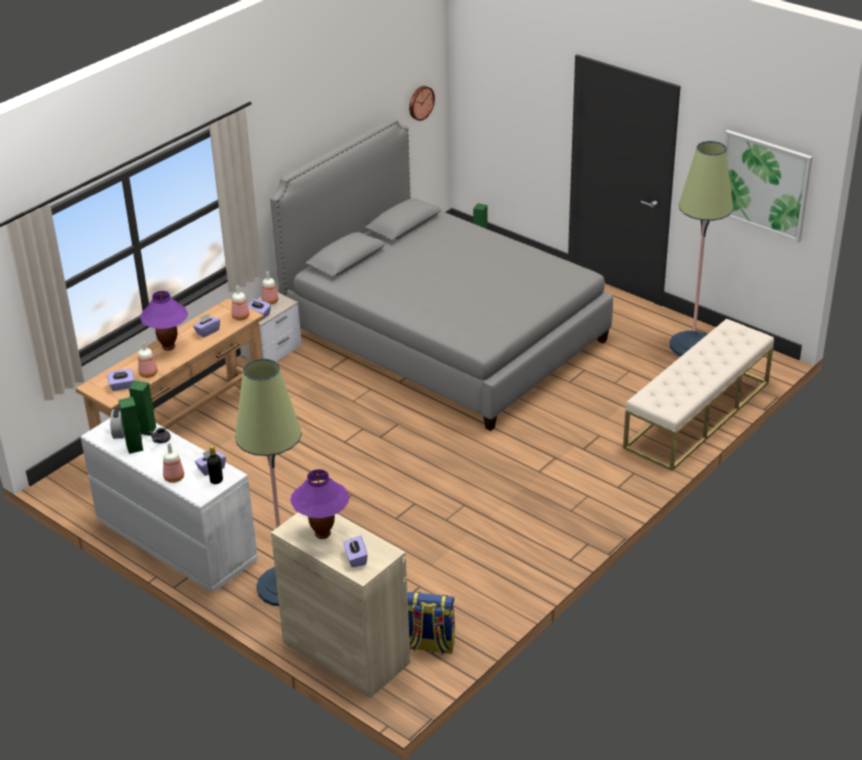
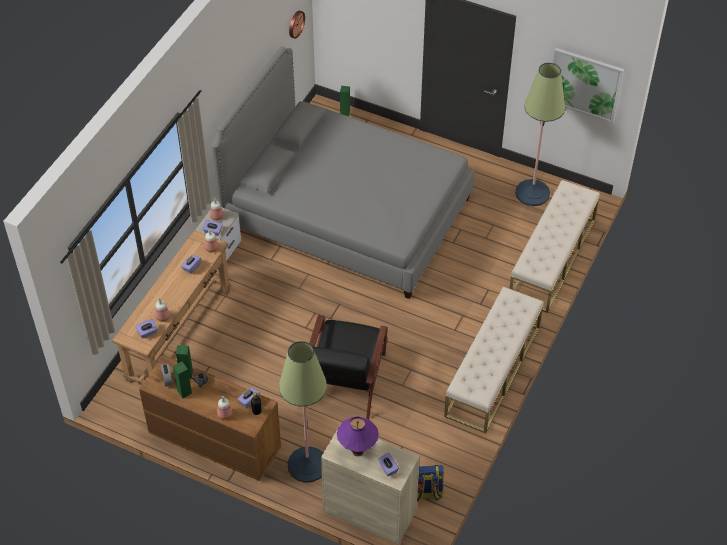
camera: 15 degrees left, 15 degrees up
white dresser [81,418,258,593] -> brown dresser [139,355,281,481]
purple table lamp [140,291,188,351] -> none
none -> black armchair [309,315,387,419]
none -> beige bench [444,286,543,434]

